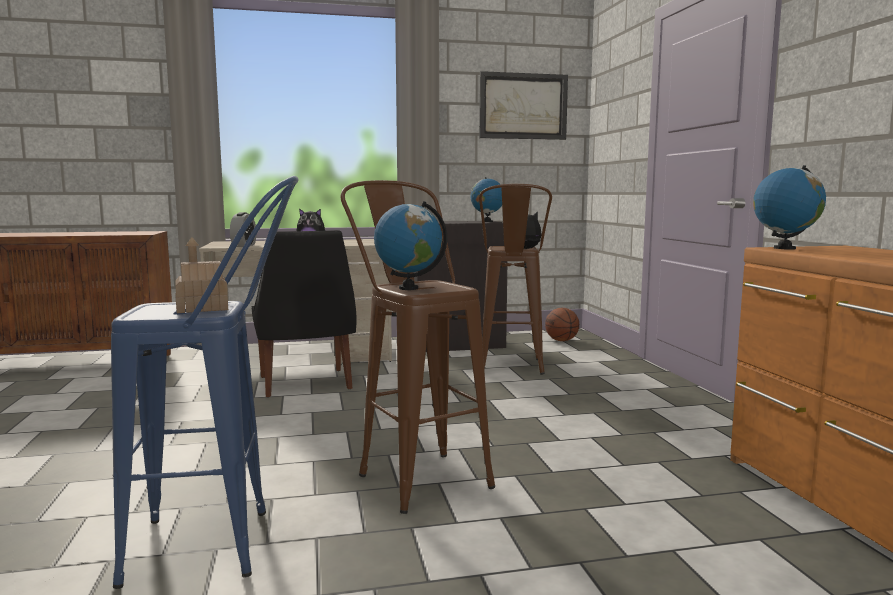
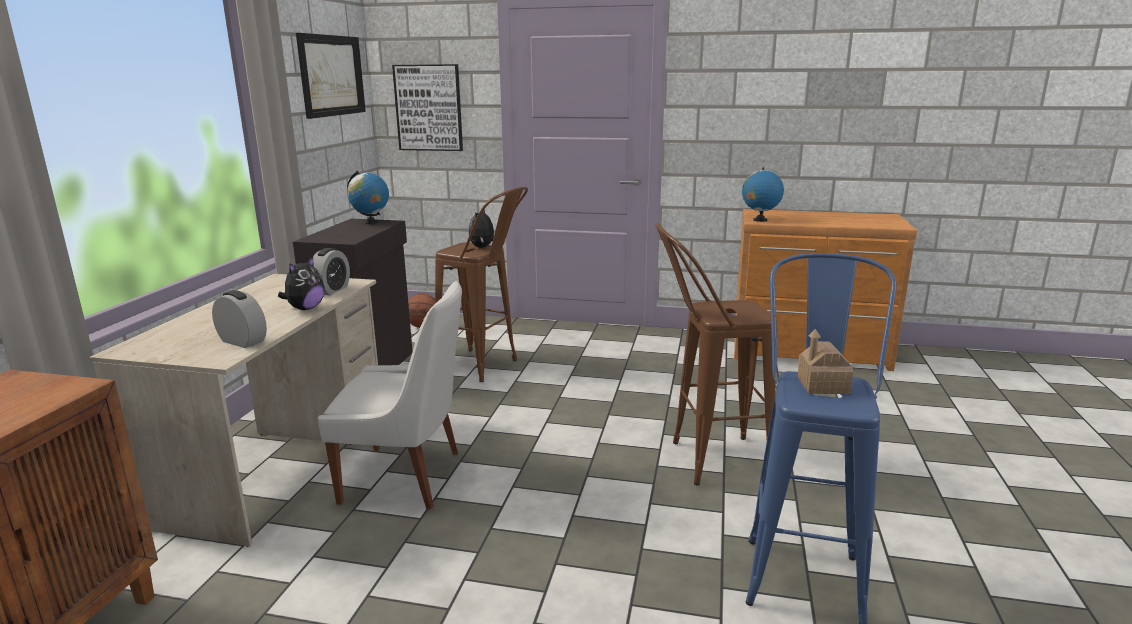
camera: 65 degrees left, 10 degrees up
black chair [252,230,356,397] -> white chair [318,281,462,509]
globe [374,201,447,290] -> none
none -> alarm clock [313,248,350,295]
none -> picture [392,64,463,151]

